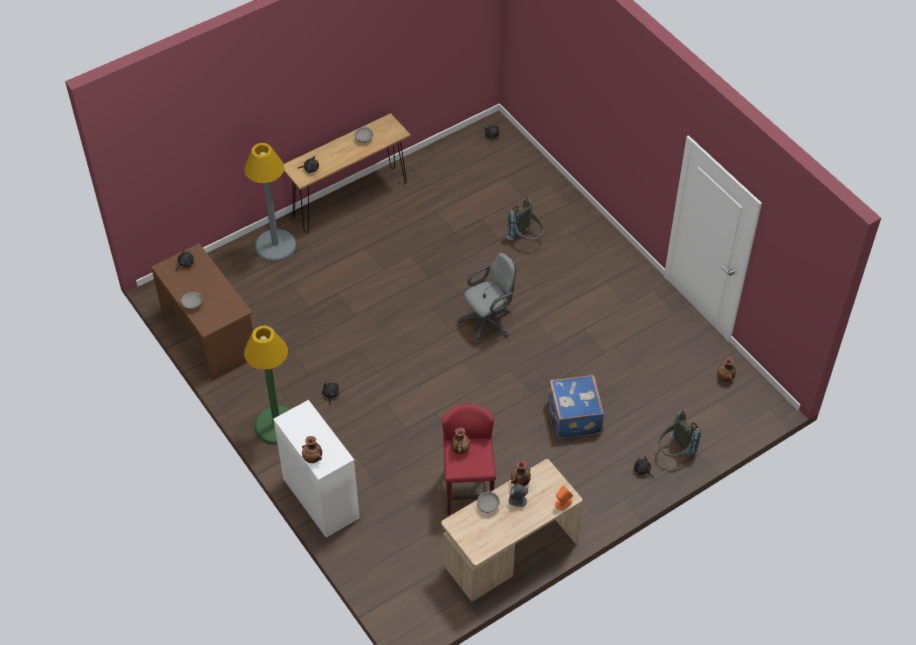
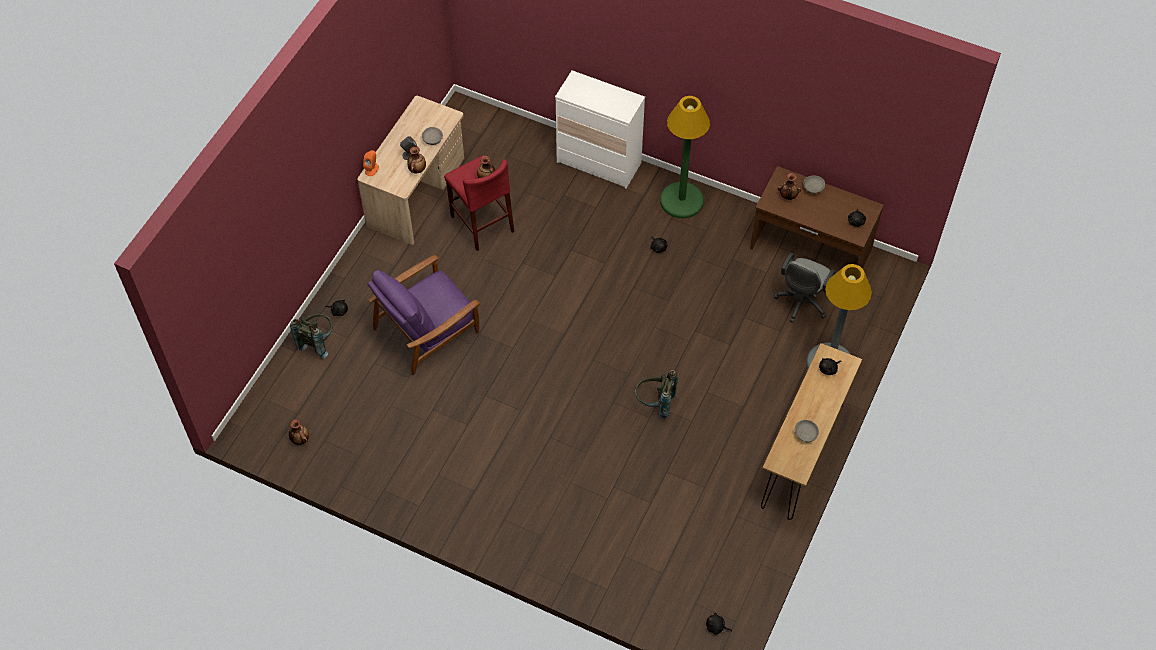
camera: 150 degrees right, 5 degrees up
vase [302,436,322,463] -> vase moved to [778,173,801,200]
grey office chair [458,253,516,344] -> grey office chair moved to [774,253,836,323]
grey backpack [506,198,544,240] -> grey backpack moved to [635,370,678,419]
blue suitcase [548,375,604,439] -> purple armchair [368,255,481,375]

